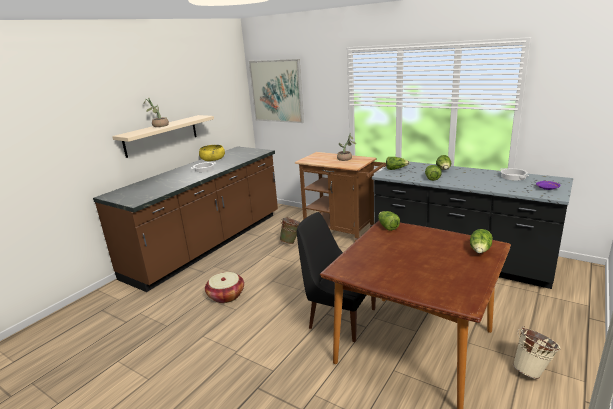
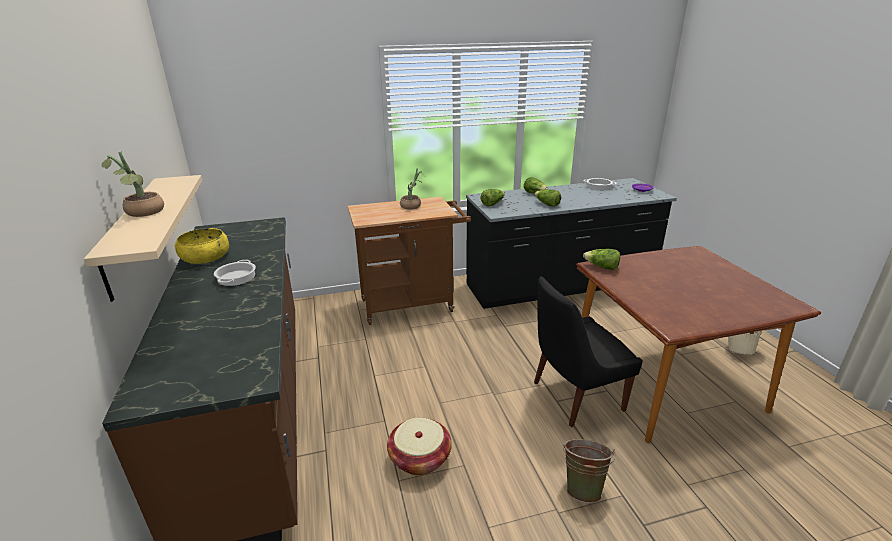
camera: 50 degrees left, 5 degrees up
picture [249,59,304,123] -> none
green bucket [280,217,301,244] -> green bucket moved to [563,439,615,503]
lettuce [470,229,493,253] -> none

